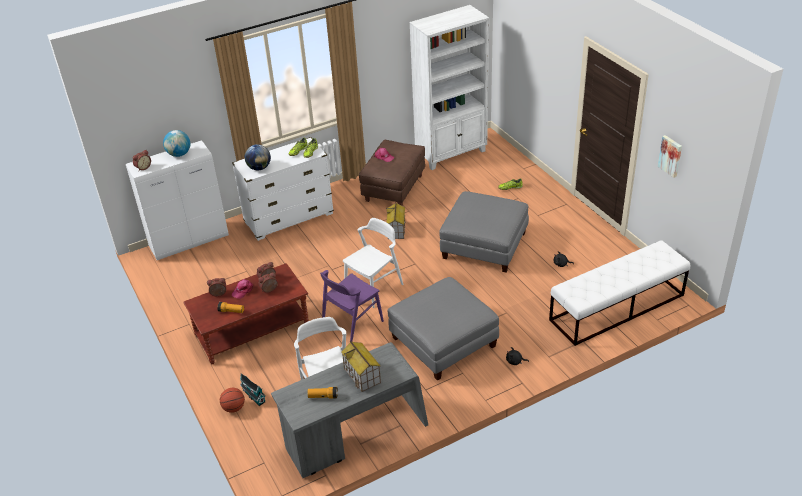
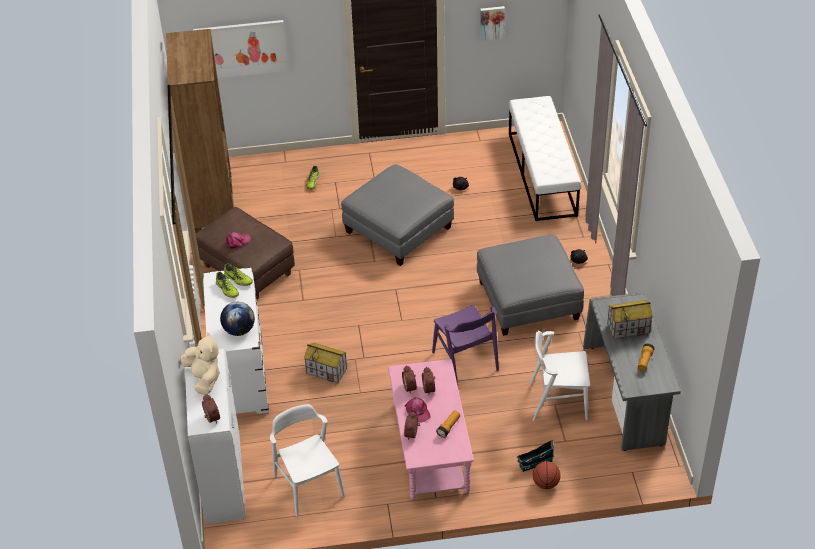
camera: 70 degrees left, 5 degrees up
globe [163,130,190,157] -> beige plush toy [181,332,220,395]
brown coffee table [183,263,309,364] -> pink coffee table [388,359,474,500]
white chair [343,218,403,308] -> white chair moved to [270,404,345,516]
toy house [386,203,406,239] -> toy house moved to [304,343,347,383]
white bookcase [409,5,489,170] -> brown bookcase [166,29,234,234]
none -> picture [193,20,288,78]

